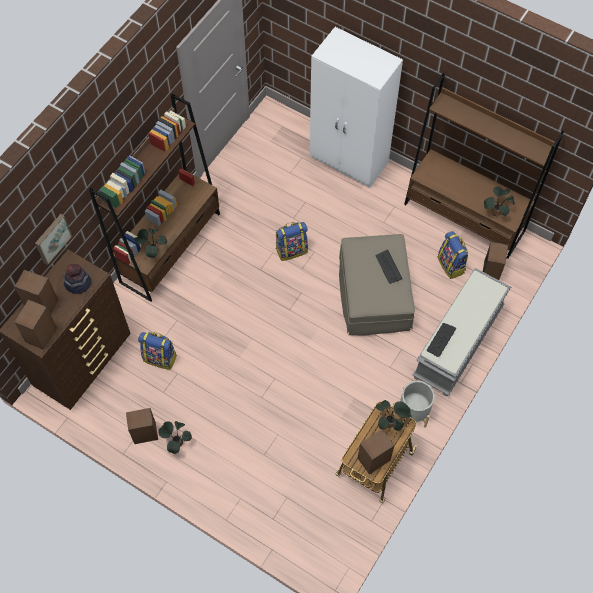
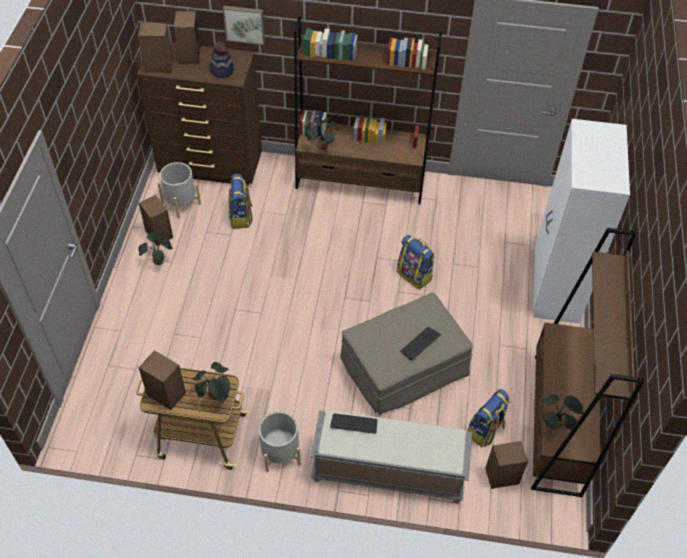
camera: 65 degrees right, 10 degrees down
none -> grey planter [158,162,201,218]

